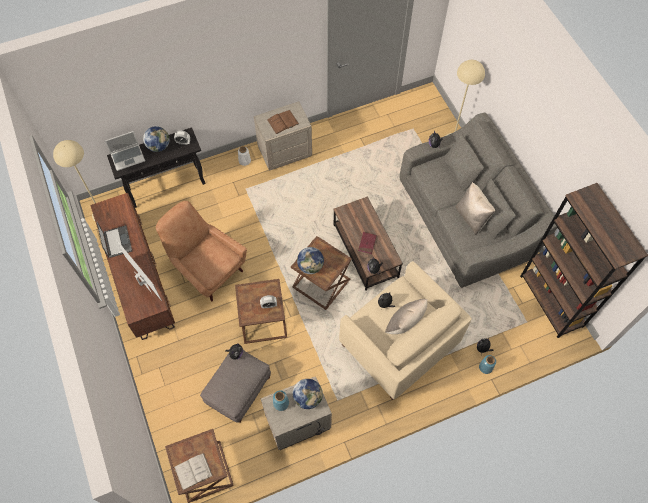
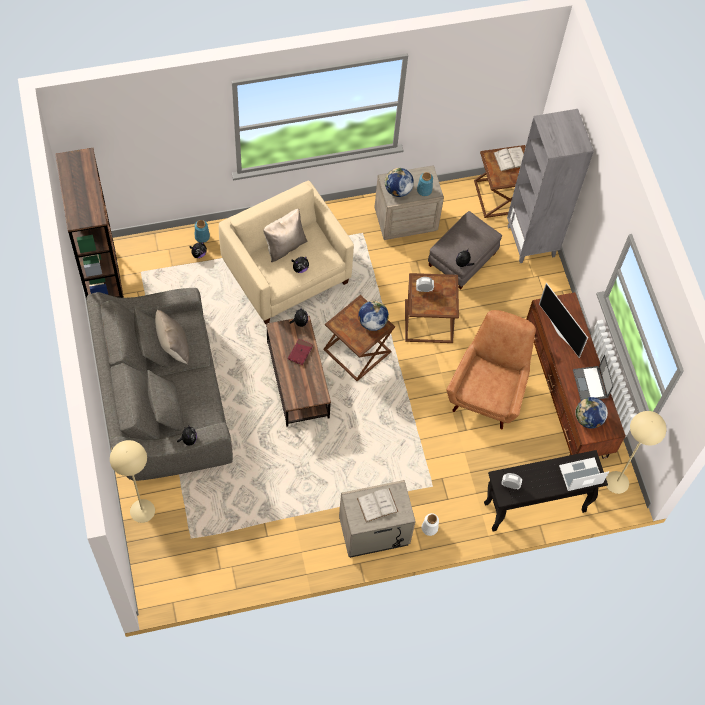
camera: 175 degrees left, 0 degrees up
globe [143,126,170,152] -> globe moved to [575,397,608,428]
brown armchair [156,201,247,302] -> brown armchair turned 120 degrees counterclockwise [446,310,536,429]
brown book [267,110,299,134] -> white book [357,488,398,522]
none -> grey bookcase [507,109,594,263]

